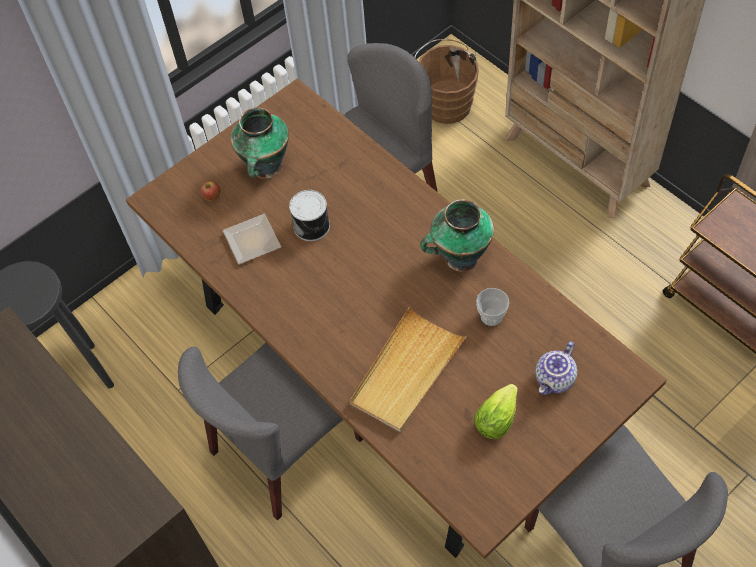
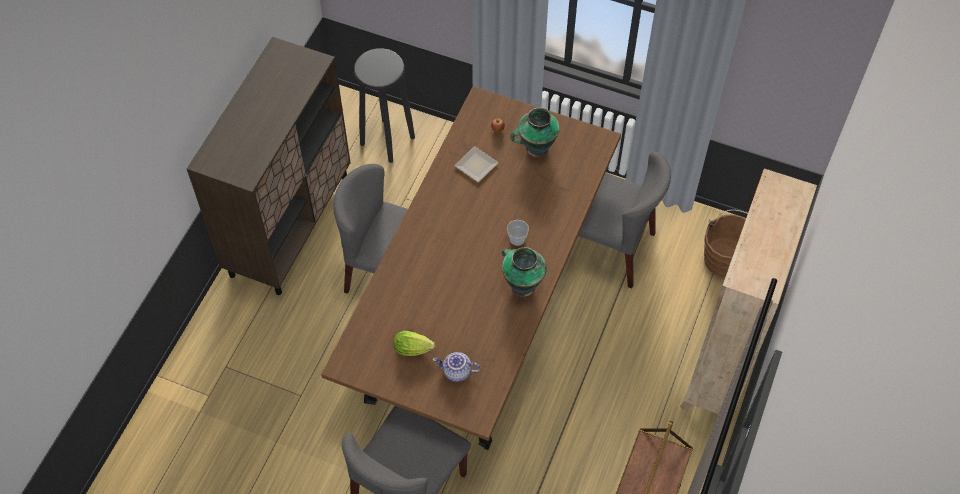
camera: 60 degrees right, 0 degrees up
can [289,190,330,241] -> none
beige tray [350,306,467,432] -> none
cup [476,288,509,326] -> cup moved to [507,220,529,246]

